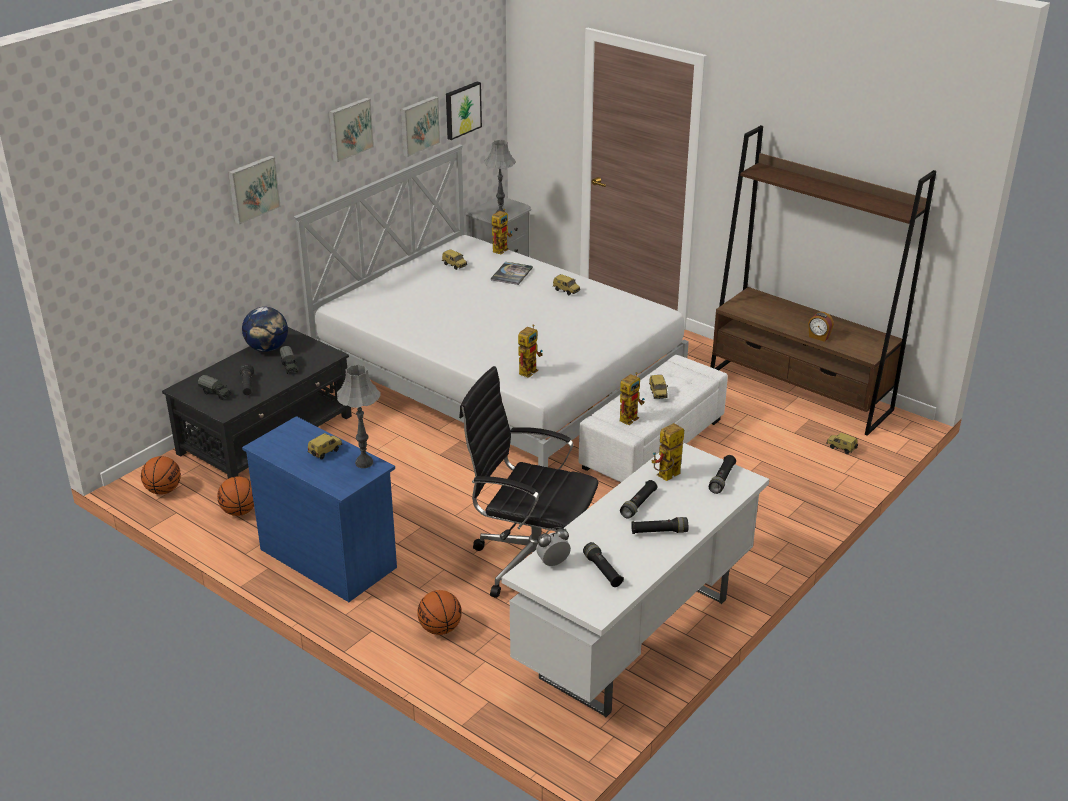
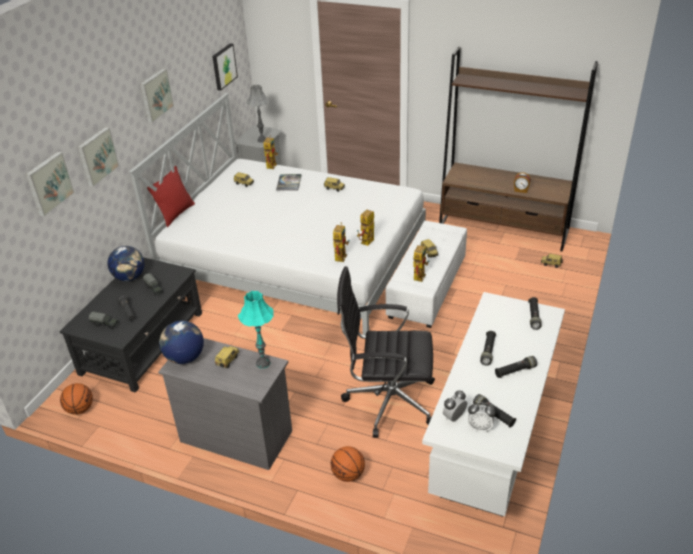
camera: 15 degrees left, 5 degrees up
basketball [217,476,254,516] -> none
blue dresser [242,416,397,602] -> grey dresser [158,338,292,470]
grey table lamp [337,365,381,468] -> turquoise table lamp [238,291,274,369]
picture [401,96,440,157] -> picture moved to [26,152,74,216]
toy robot [651,423,684,481] -> toy robot moved to [357,209,374,246]
none -> red pillow [147,166,195,227]
none -> globe [159,321,204,364]
none -> alarm clock [468,403,496,432]

